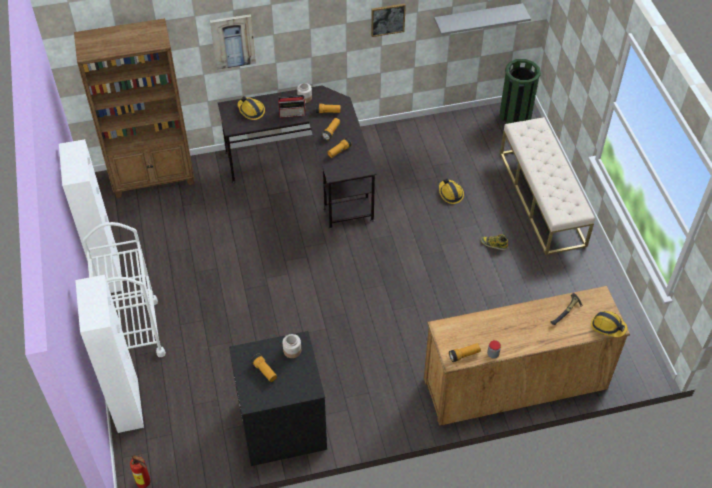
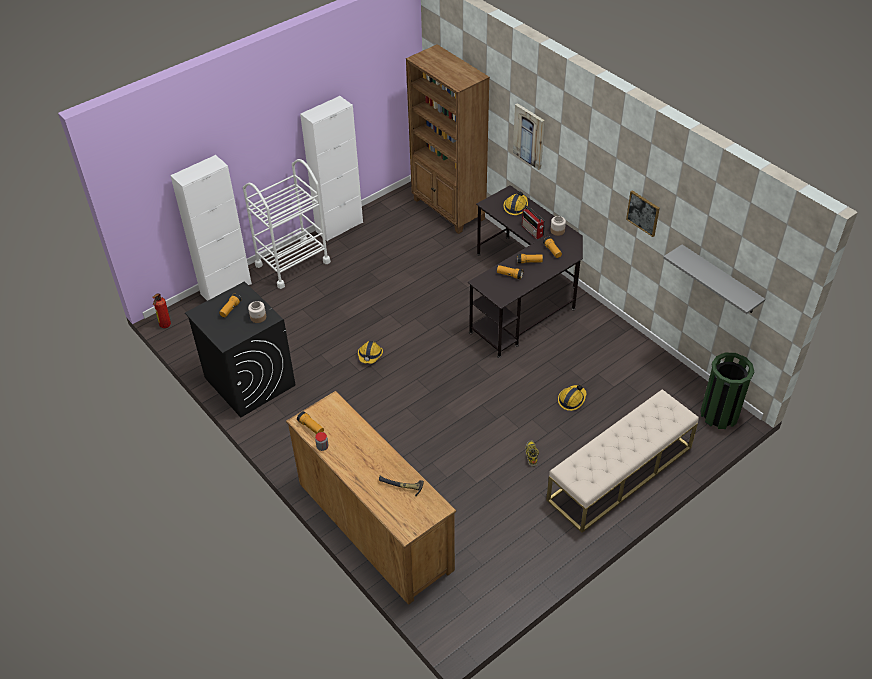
camera: 65 degrees right, 5 degrees down
hard hat [591,311,628,337] -> hard hat moved to [358,341,383,364]

